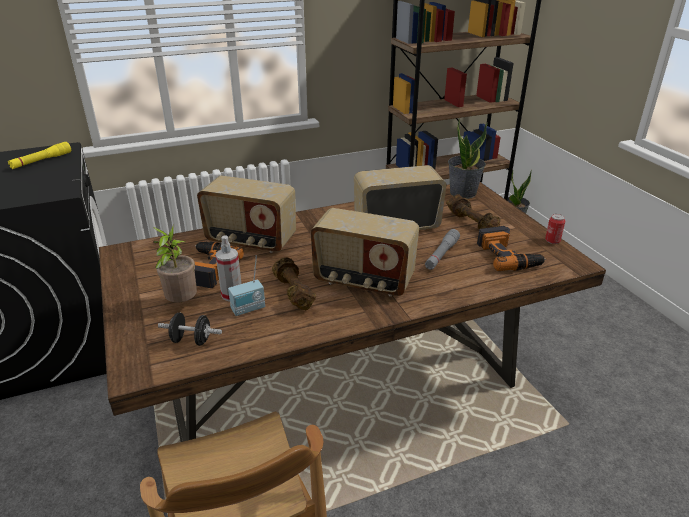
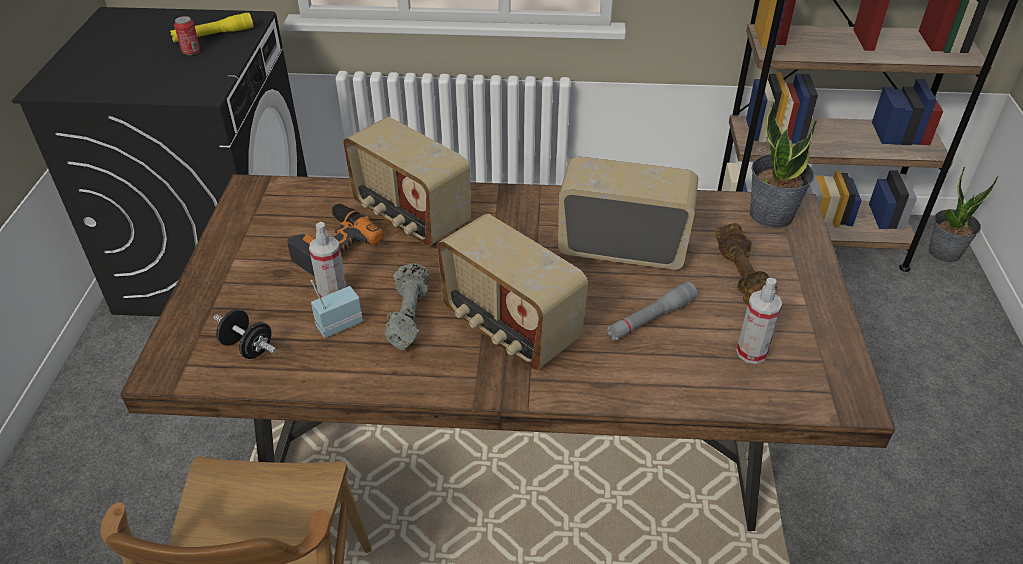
camera: 25 degrees right, 10 degrees up
potted plant [153,224,197,303] -> none
radio [228,255,265,316] -> radio turned 150 degrees clockwise [311,280,363,338]
brown dumbbell [272,257,316,310] -> grey dumbbell [385,263,430,351]
power drill [477,226,546,271] -> spray bottle [736,278,783,364]
can [545,214,565,244] -> can moved to [174,16,200,55]

